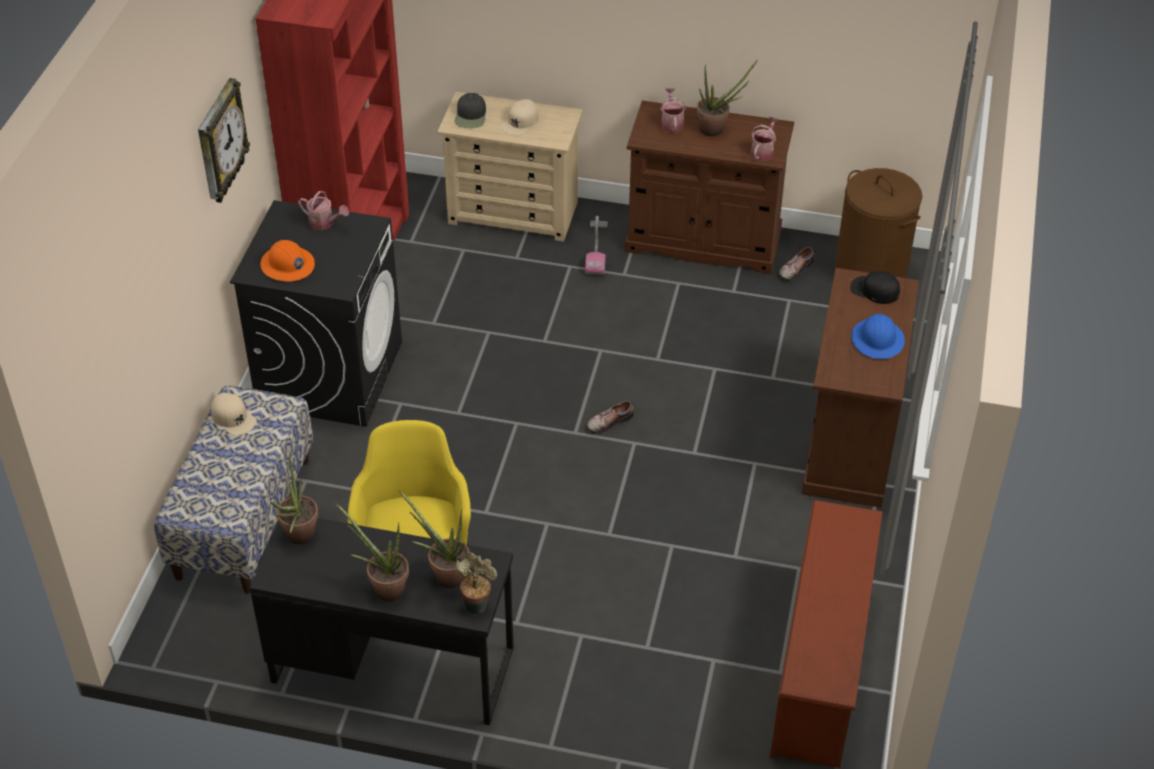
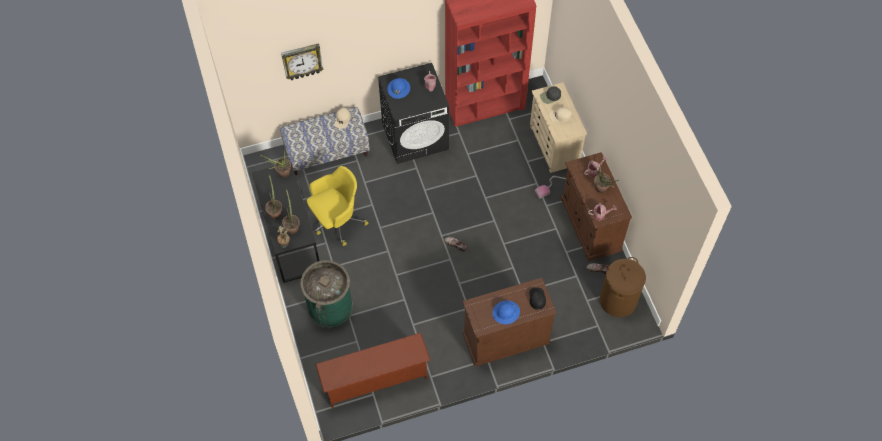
camera: 60 degrees right, 15 degrees up
wall clock [198,78,250,203] -> wall clock moved to [281,43,323,80]
orange hard hat [260,240,315,282] -> blue hard hat [387,78,410,99]
none -> green trash can [300,260,353,329]

